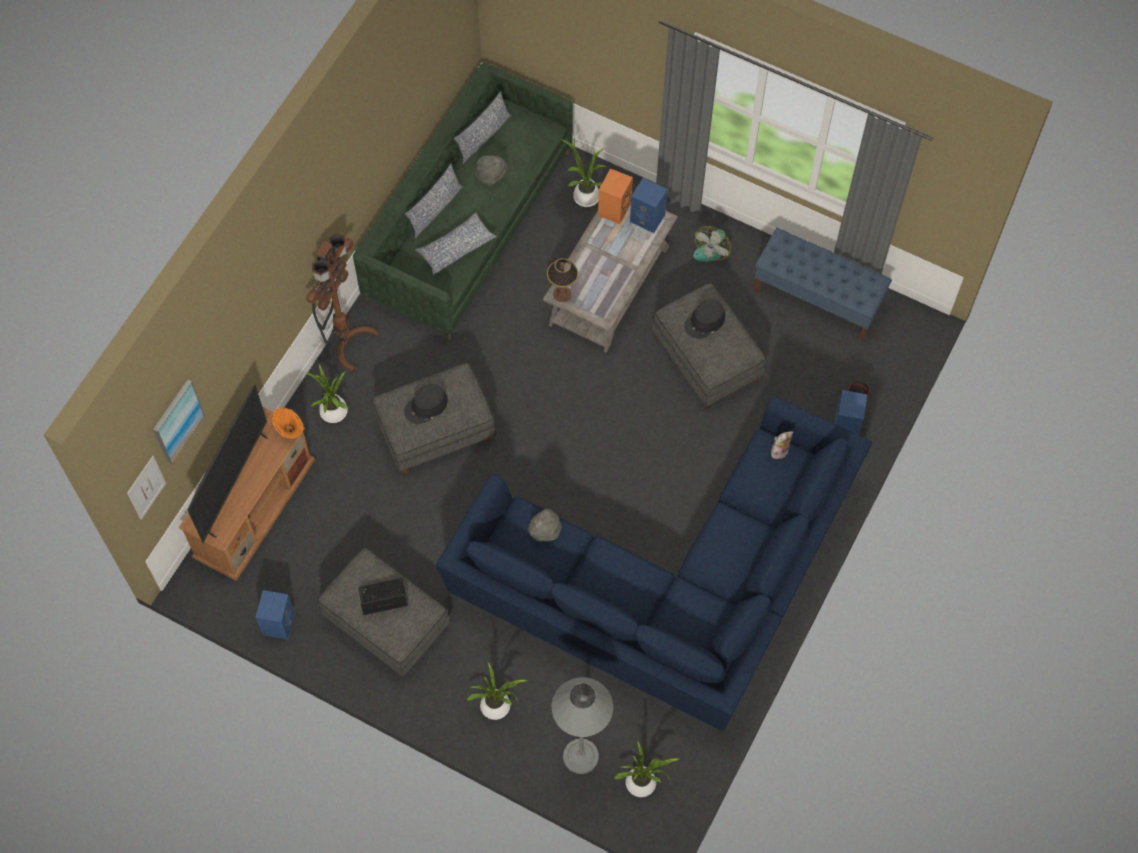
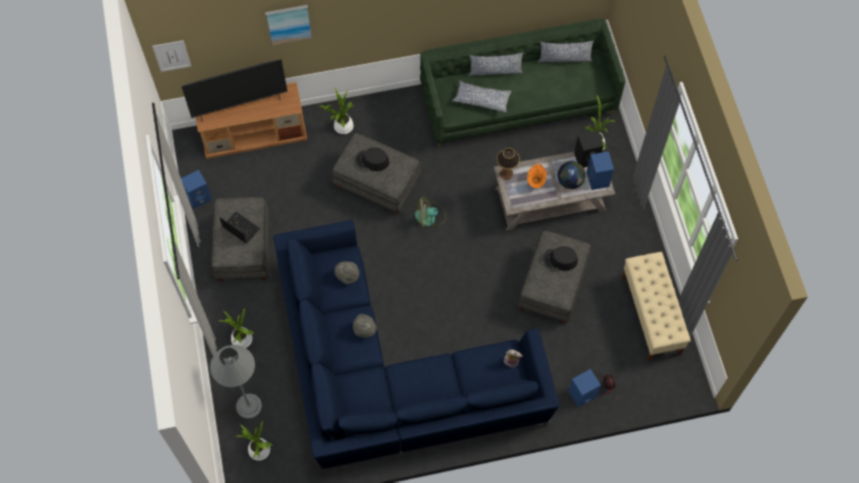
camera: 50 degrees right, 0 degrees up
picture [153,380,205,464] -> picture moved to [265,5,312,45]
orange vase [271,407,304,439] -> orange vase moved to [527,164,547,188]
brown floor lamp [306,233,378,371] -> none
grey hat [476,155,507,185] -> grey hat moved to [353,314,377,338]
orange speaker [598,168,633,224] -> black speaker [574,131,604,168]
fan [693,226,731,262] -> fan moved to [415,198,446,227]
blue bench [753,228,892,341] -> beige bench [622,252,691,362]
none -> globe [558,161,585,189]

